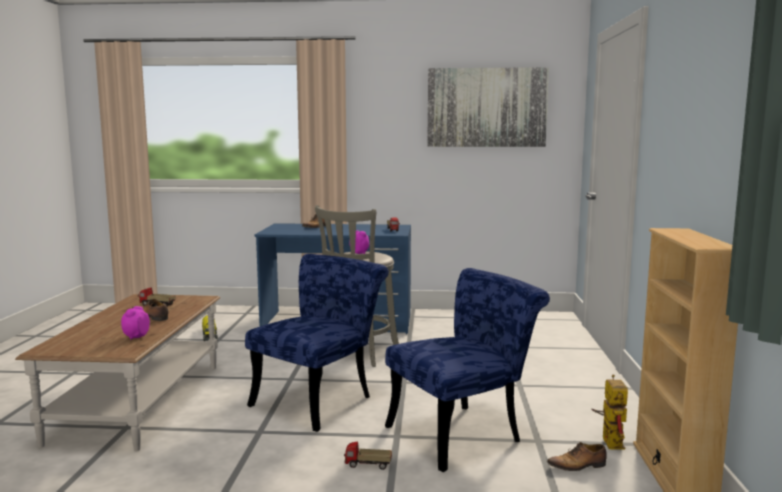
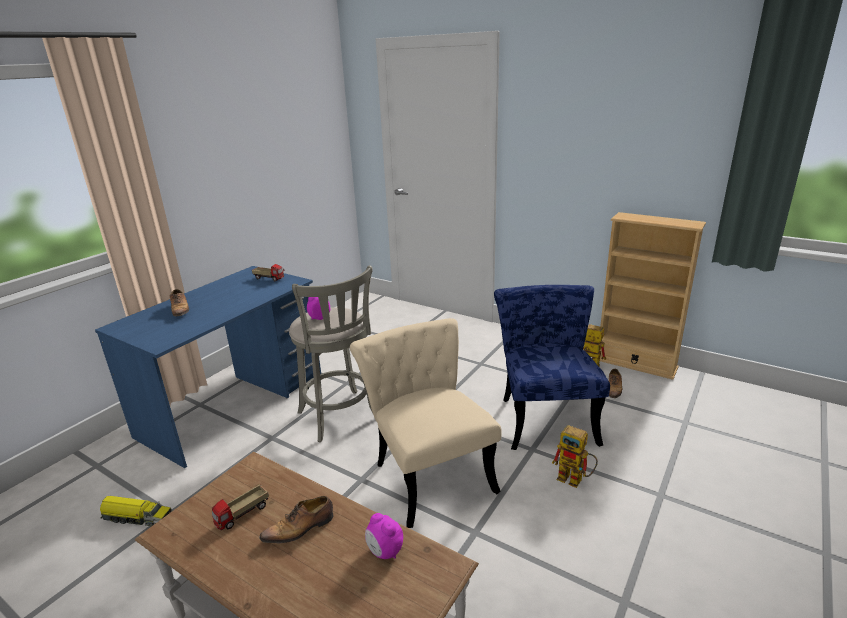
camera: 60 degrees left, 15 degrees up
blue chair [245,254,389,432] -> beige chair [350,318,501,528]
toy truck [344,442,392,470] -> toy robot [552,425,598,488]
picture [427,67,549,147] -> none

